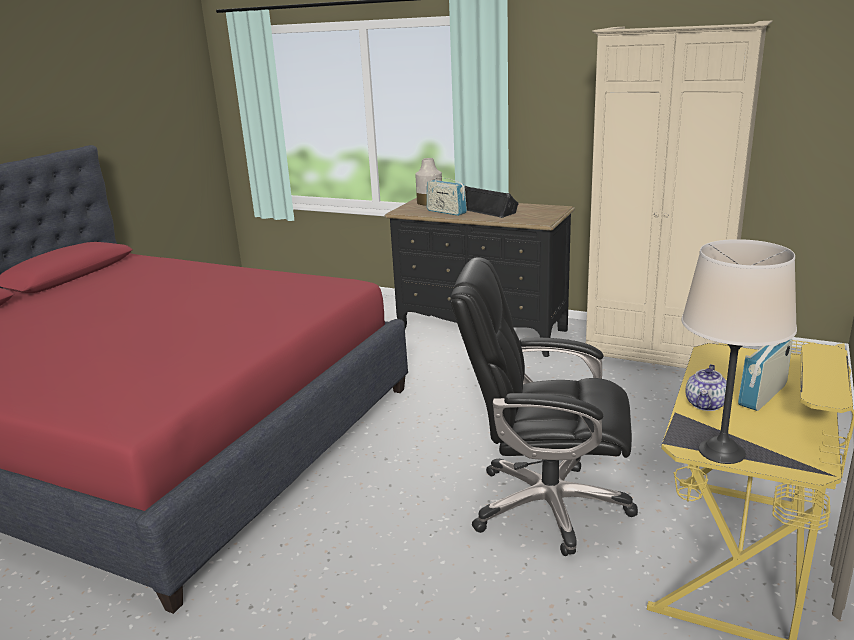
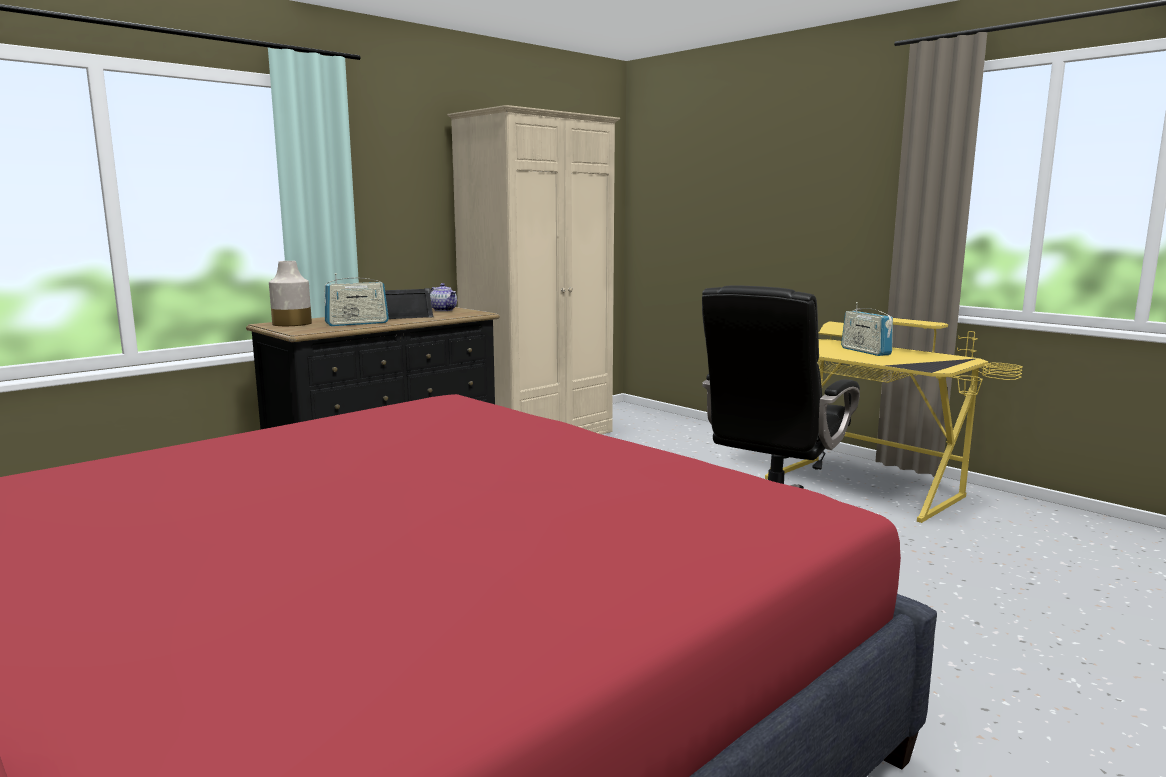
camera: 70 degrees left, 10 degrees down
beige table lamp [681,239,797,464] -> none
teapot [685,364,727,411] -> teapot moved to [430,283,457,311]

